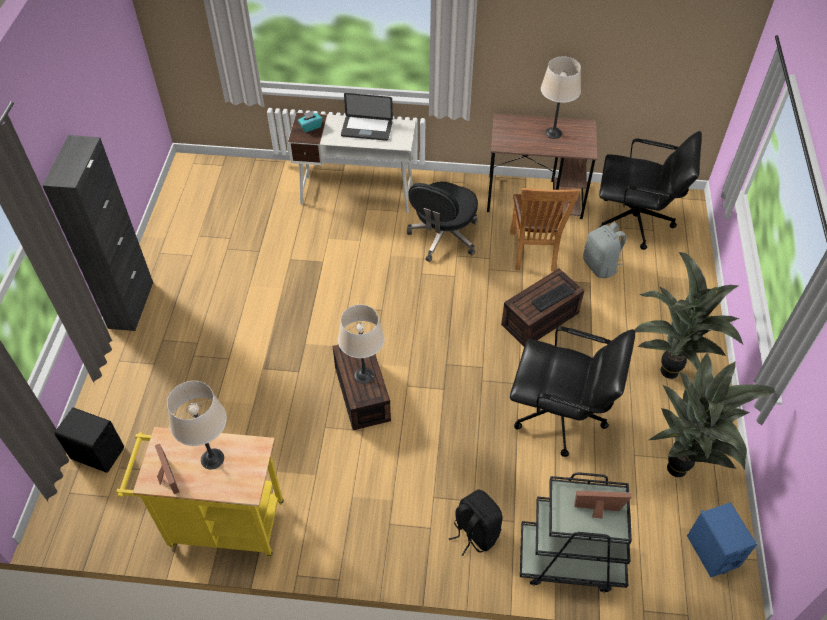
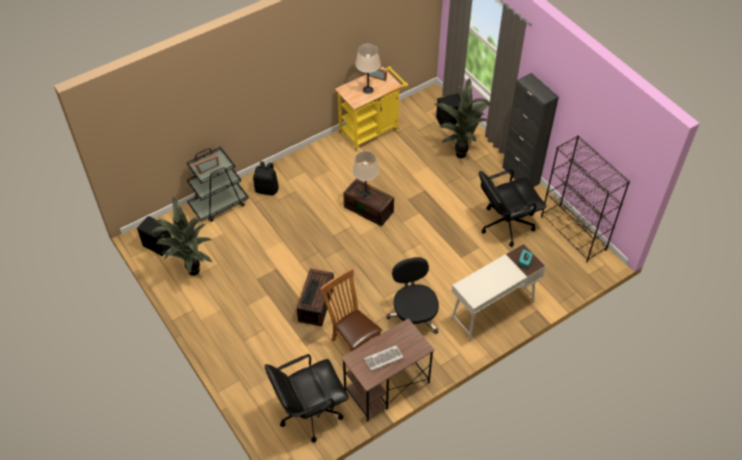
camera: 140 degrees right, 0 degrees up
laptop [341,93,393,141] -> none
black office chair [510,326,635,457] -> black office chair moved to [479,169,546,247]
beige table lamp [541,57,581,139] -> keyboard [364,345,404,371]
grey backpack [583,222,627,278] -> none
potted plant [635,252,743,379] -> potted plant moved to [435,78,492,158]
blue speaker [687,502,757,577] -> black speaker [137,216,172,256]
none -> black bookcase [541,135,630,262]

